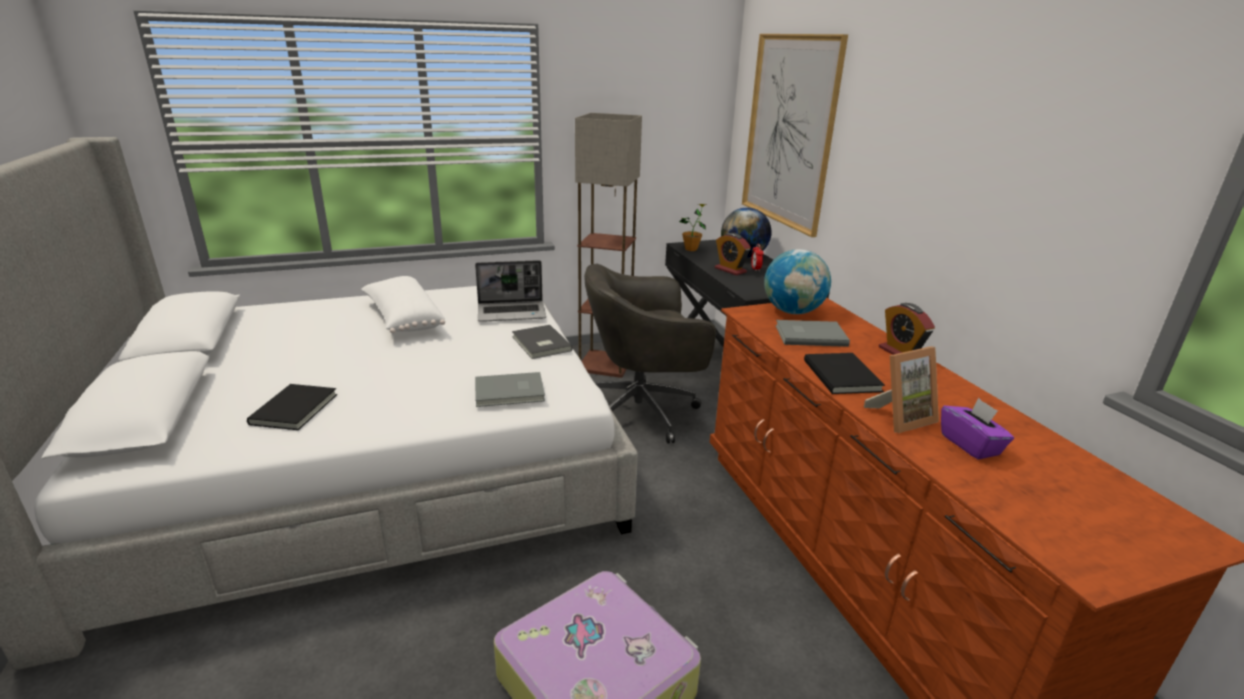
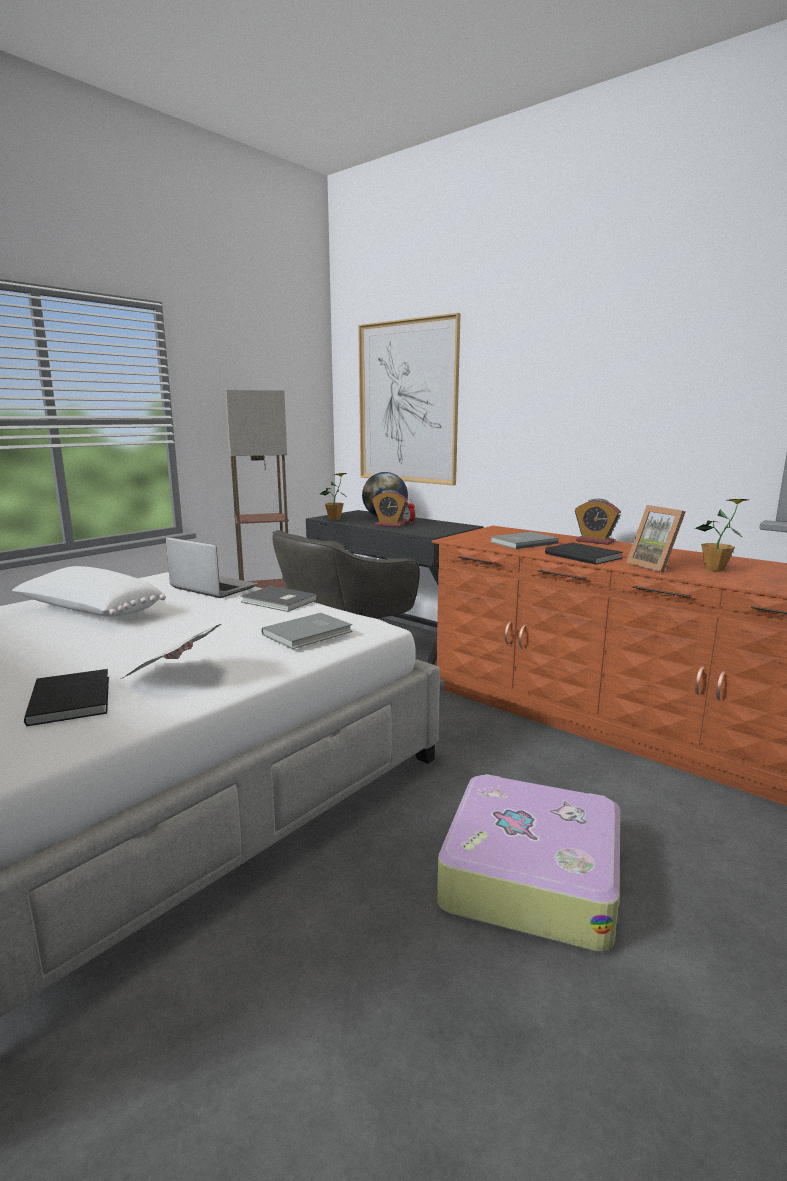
camera: 30 degrees left, 10 degrees down
laptop [475,260,546,322] -> laptop turned 105 degrees counterclockwise [166,537,257,598]
globe [764,249,831,314] -> none
picture frame [864,346,939,433] -> picture frame turned 120 degrees clockwise [626,505,685,573]
purple tissue box [941,398,1014,460] -> potted plant [695,499,748,572]
none -> newspaper [120,624,221,679]

